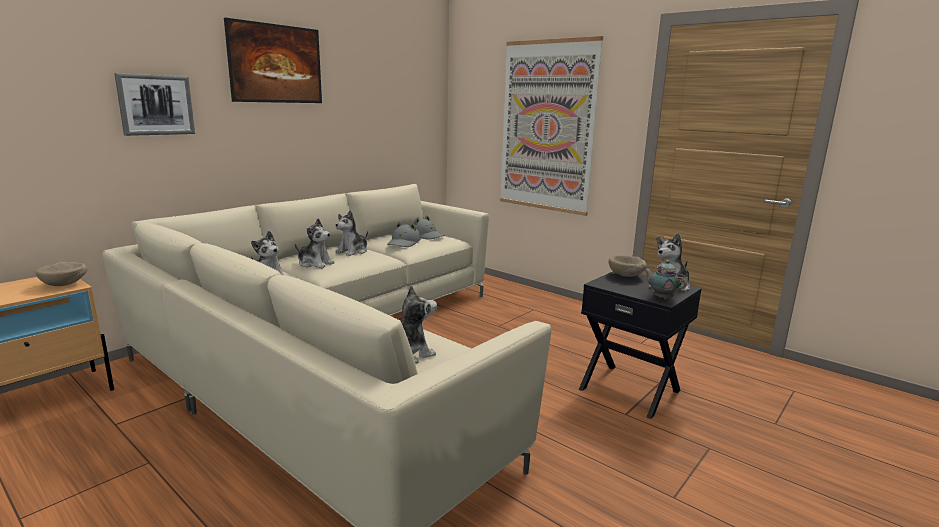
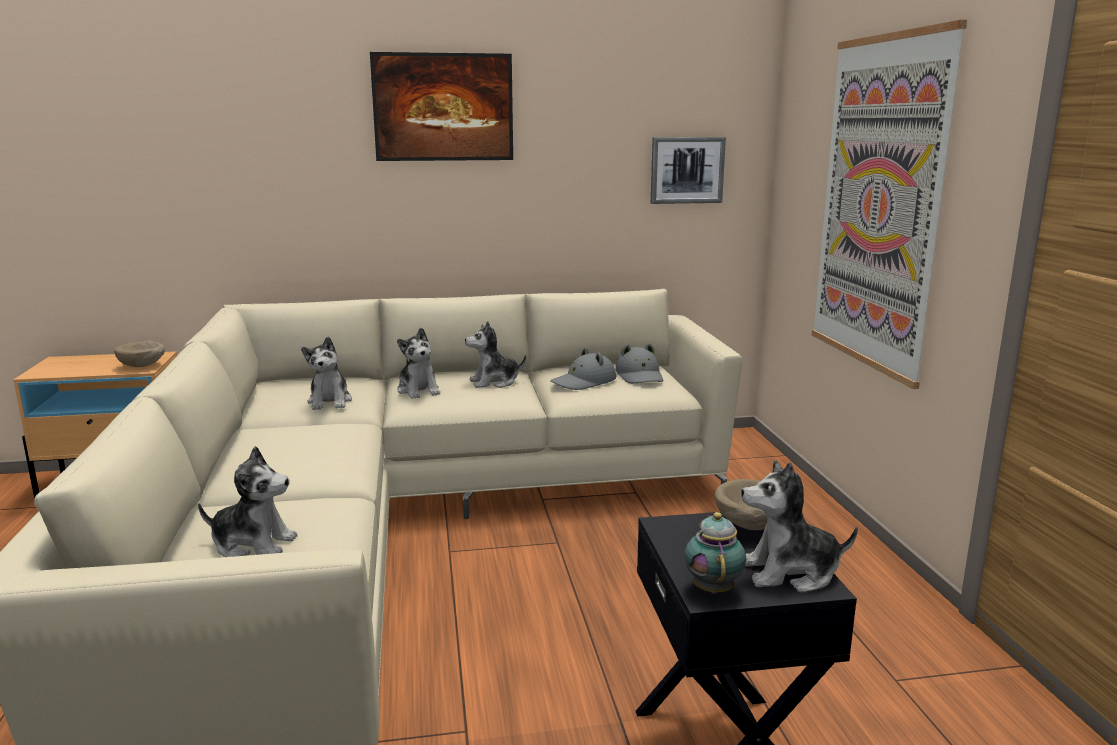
camera: 40 degrees right, 0 degrees up
picture [114,73,195,136] -> picture moved to [651,137,726,204]

